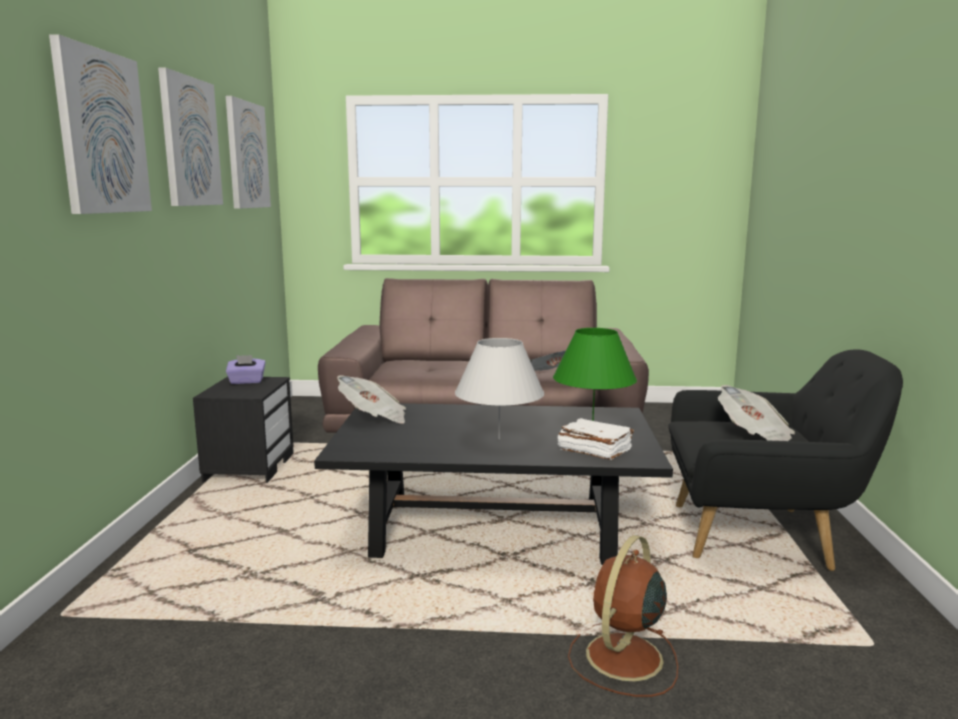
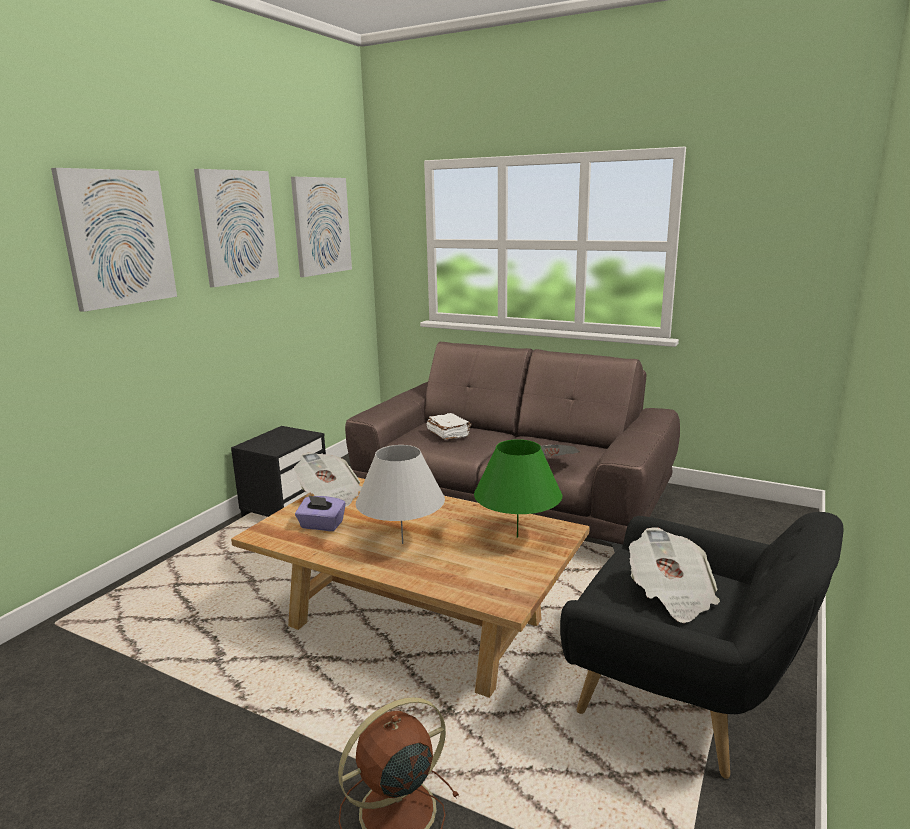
camera: 25 degrees right, 5 degrees up
purple tissue box [226,355,266,384] -> purple tissue box moved to [295,495,346,531]
black coffee table [314,403,673,565] -> beige coffee table [231,478,590,698]
white book [557,418,634,460] -> white book moved to [426,413,471,440]

